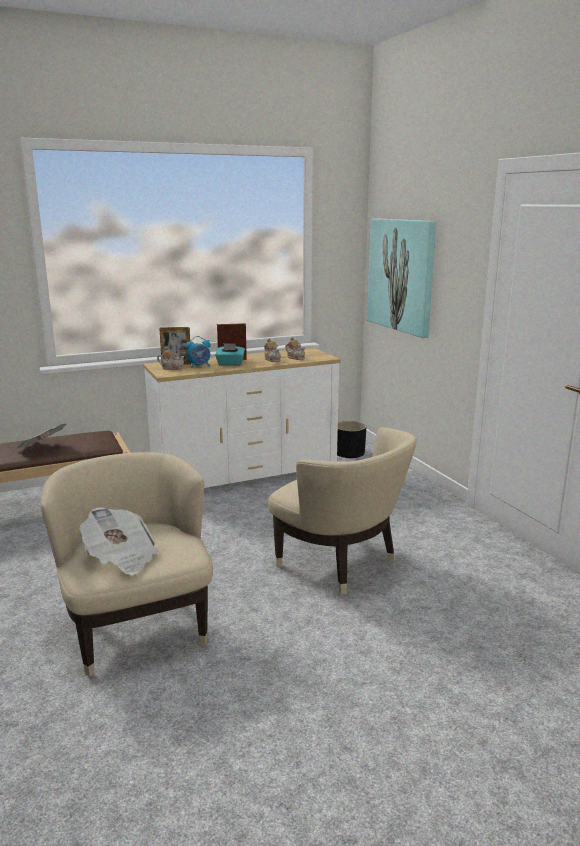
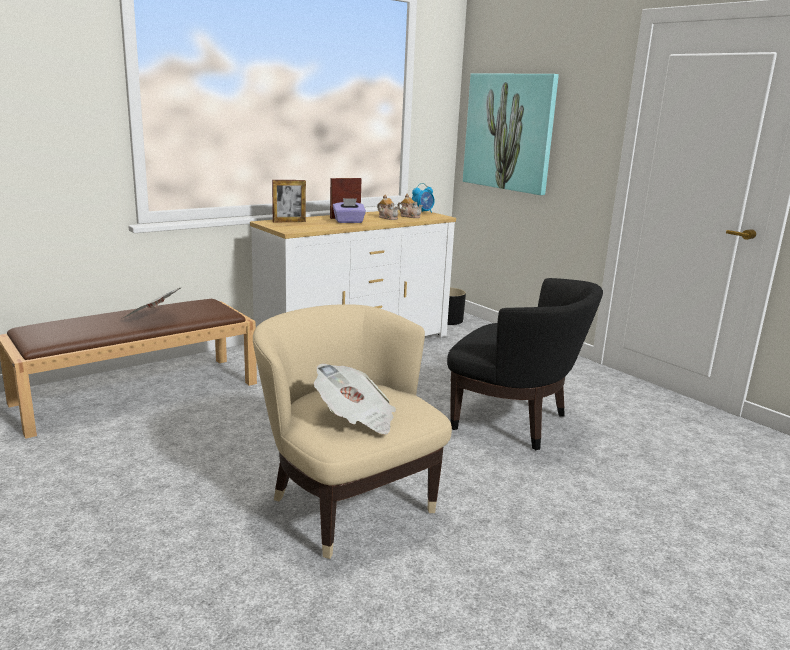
camera: 15 degrees left, 0 degrees up
teapot [157,346,185,370] -> none
alarm clock [186,336,211,368] -> alarm clock moved to [412,183,435,213]
turquoise tissue box [215,343,245,366] -> purple tissue box [333,198,366,223]
beige armchair [268,427,417,594] -> black armchair [447,278,603,450]

